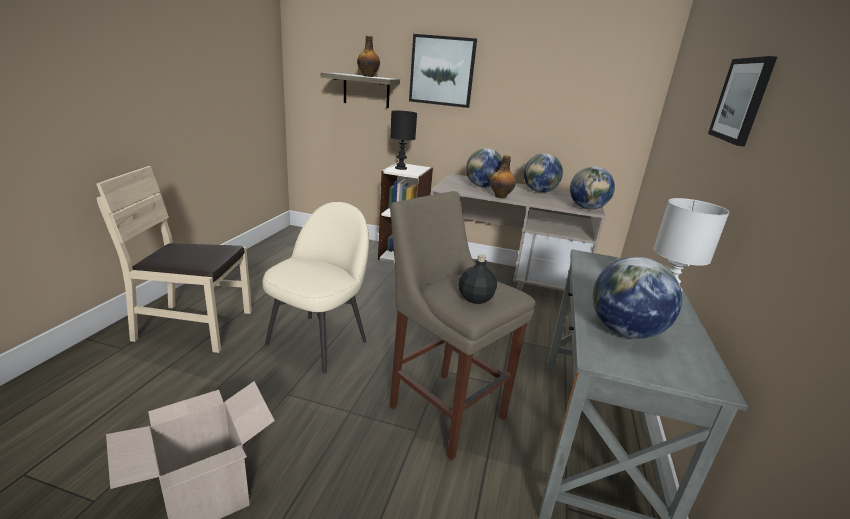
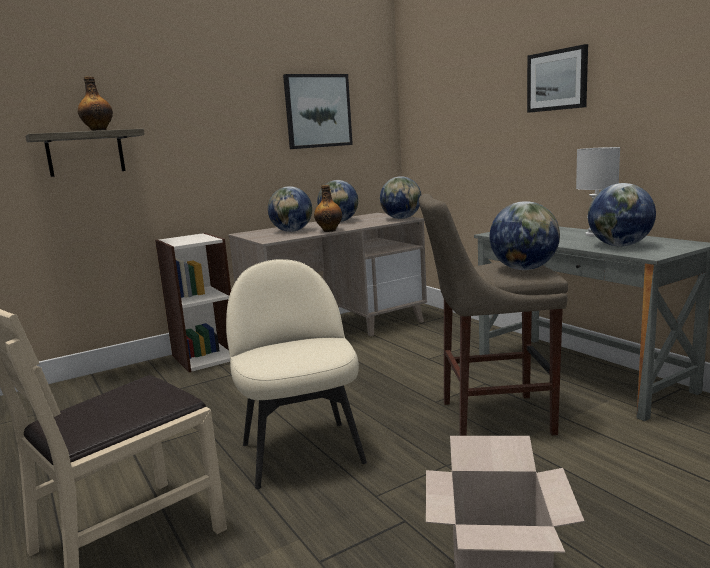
camera: 45 degrees left, 10 degrees down
black table lamp [390,110,417,170] -> none
picture [409,34,477,108] -> picture moved to [283,74,353,149]
black bottle [458,254,497,304] -> globe [490,201,560,270]

